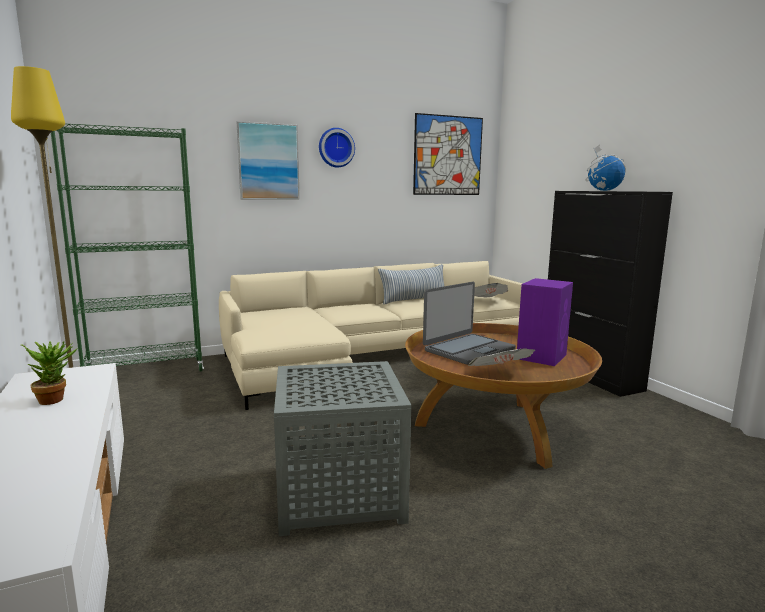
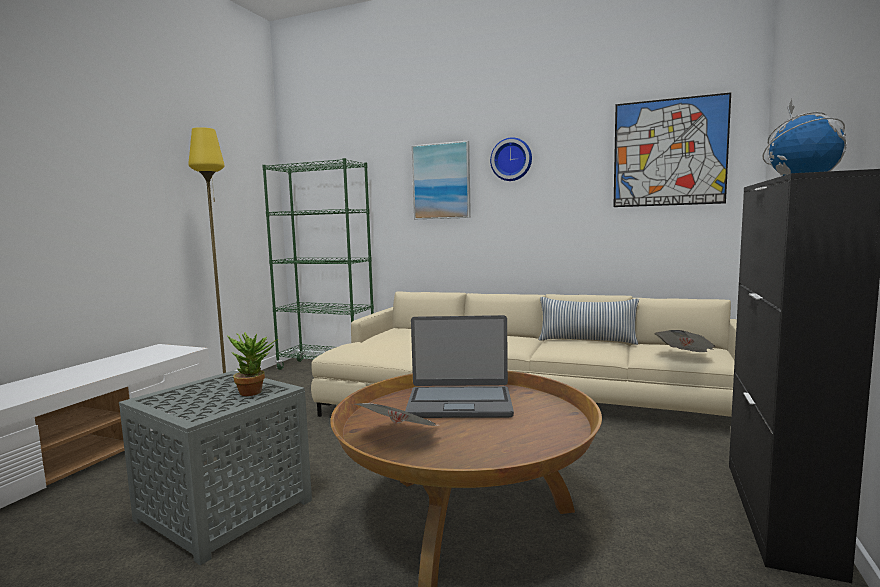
camera: 45 degrees right, 5 degrees down
potted plant [20,341,78,405] -> potted plant moved to [228,332,278,396]
purple speaker [517,278,573,366] -> none

